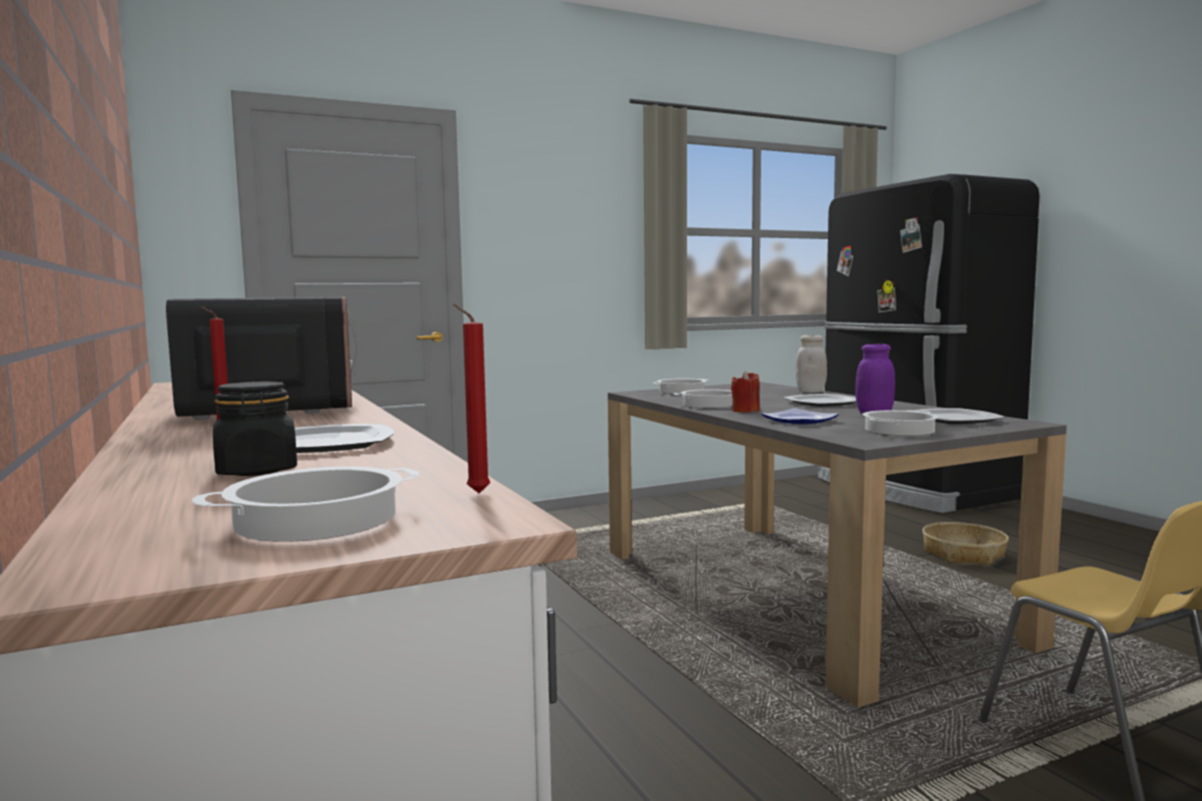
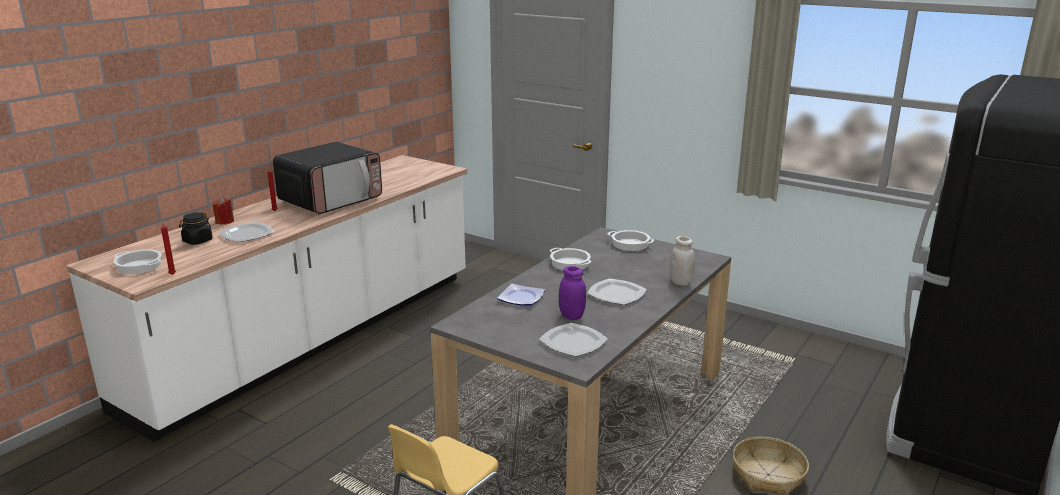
camera: 60 degrees right, 15 degrees up
red candle [731,371,760,412] -> red candle moved to [213,197,234,224]
cooking pot [862,410,939,436] -> none

